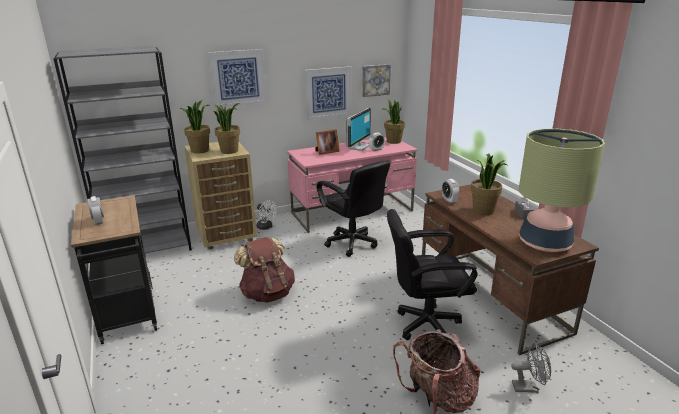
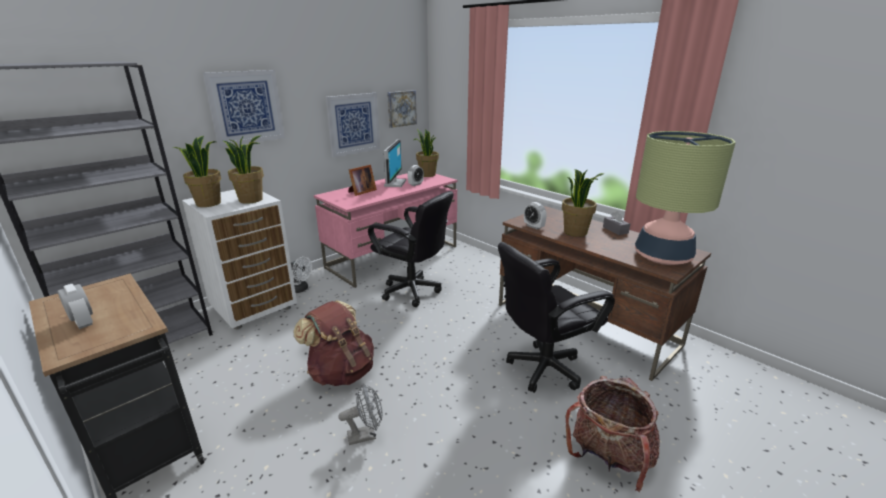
camera: 20 degrees left, 0 degrees up
brown dresser [185,142,257,249] -> white dresser [182,189,297,329]
grey fan [511,343,551,393] -> grey fan moved to [338,384,383,445]

